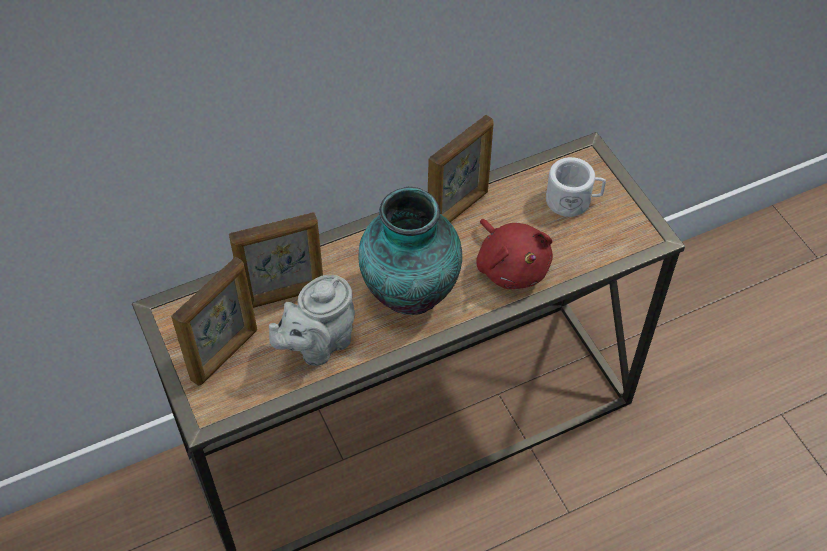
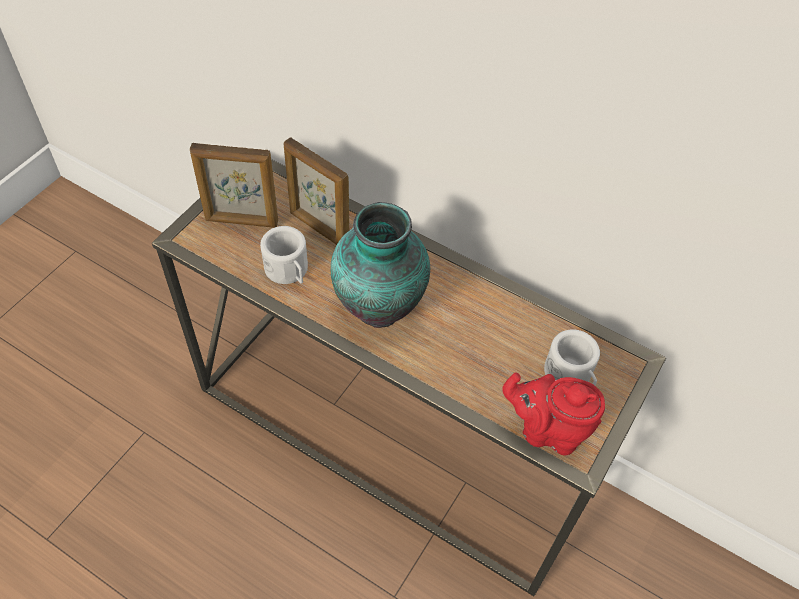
camera: 55 degrees right, 0 degrees up
grey teapot [269,275,355,366] -> white mug [260,226,308,284]
picture frame [428,115,494,222] -> none
red plush toy [476,219,553,289] -> none
none -> red teapot [502,372,605,455]

